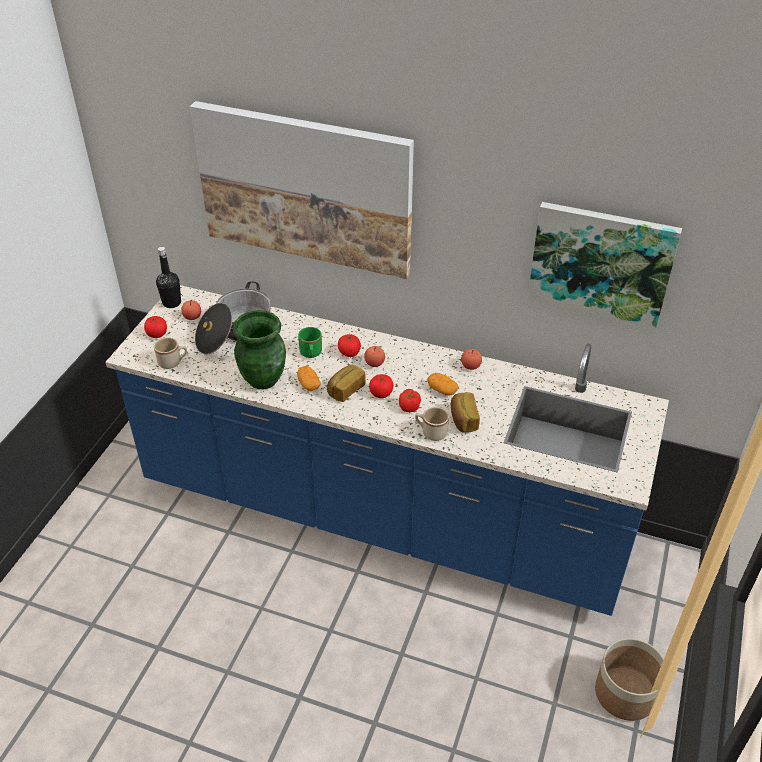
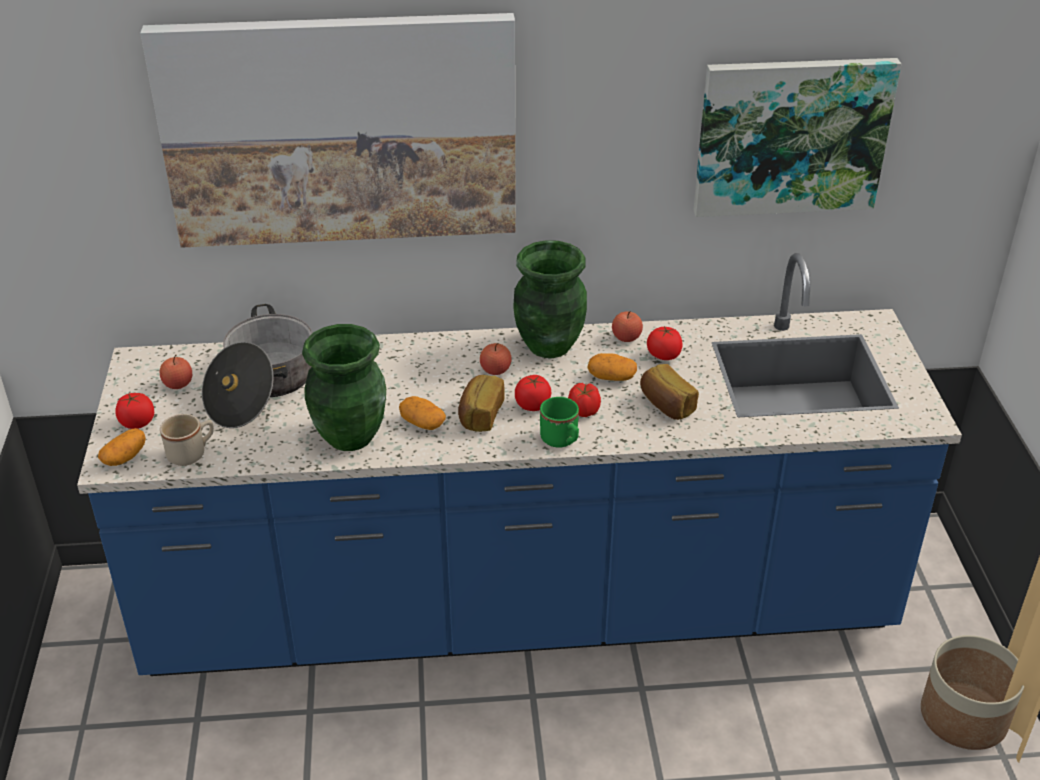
camera: 25 degrees left, 5 degrees down
black bottle [156,247,181,308] -> none
green mug [298,327,322,358] -> green mug moved to [540,397,579,448]
tomato [338,334,361,357] -> tomato moved to [647,326,683,360]
beige mug [415,407,449,441] -> none
none -> potato [98,428,146,466]
none -> green vase [513,240,587,358]

